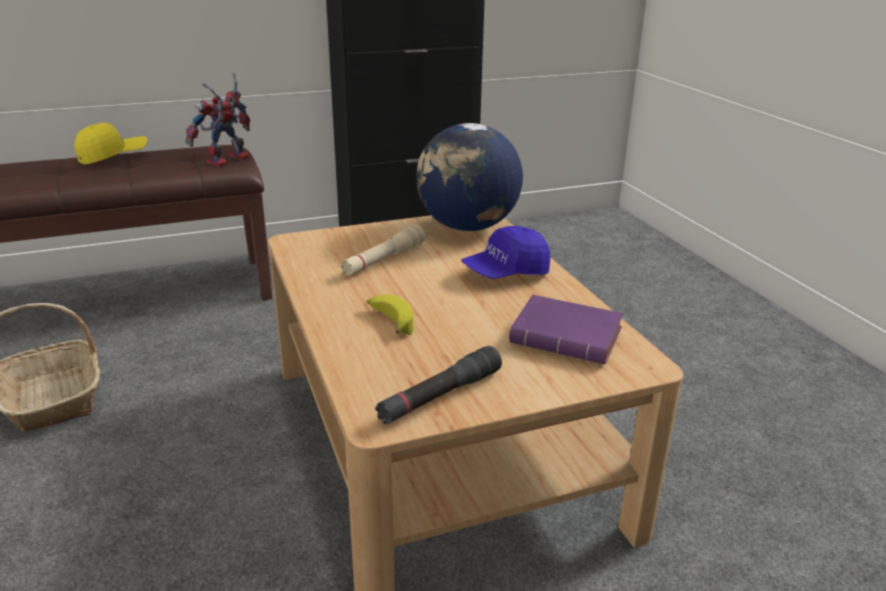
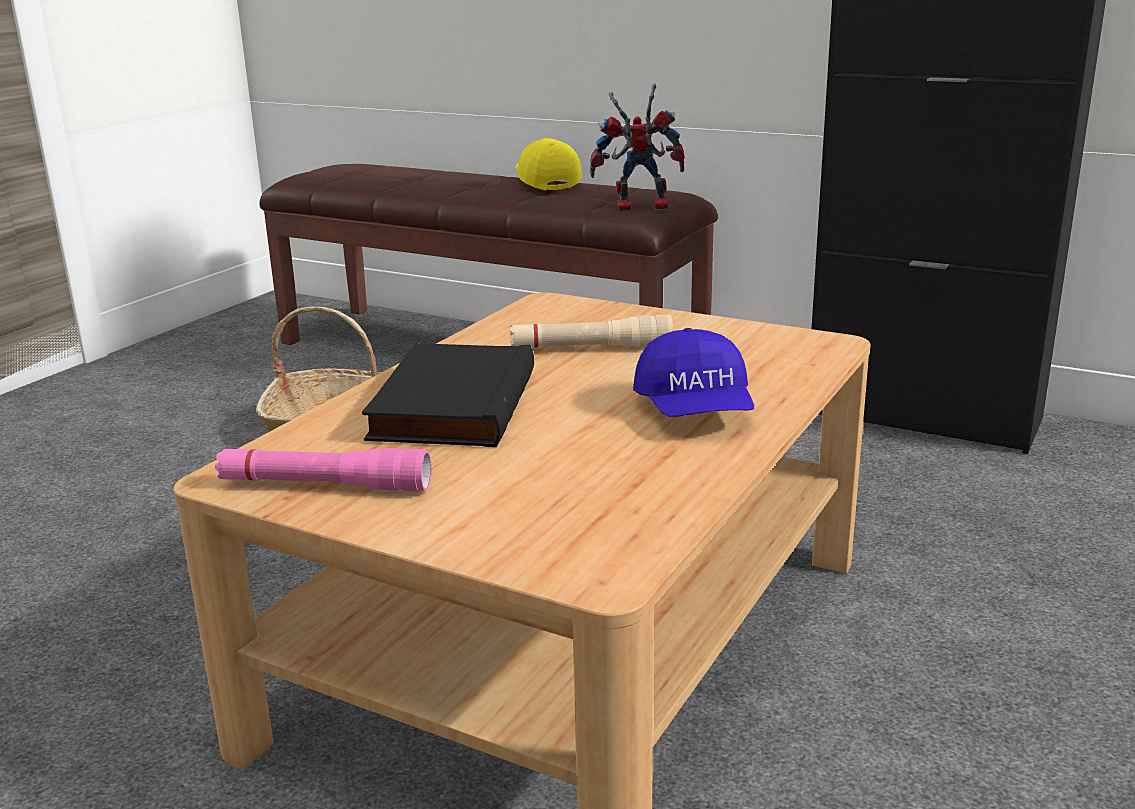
camera: 50 degrees right, 5 degrees down
yellow cap [74,123,147,165] -> yellow cap turned 120 degrees counterclockwise [515,138,582,191]
banana [367,295,414,335] -> black book [362,343,534,447]
black flashlight [375,346,502,424] -> pink flashlight [215,448,431,491]
globe [416,123,523,231] -> none
blue cap [461,226,550,279] -> blue cap turned 120 degrees counterclockwise [633,328,754,417]
purple book [509,295,624,364] -> none

